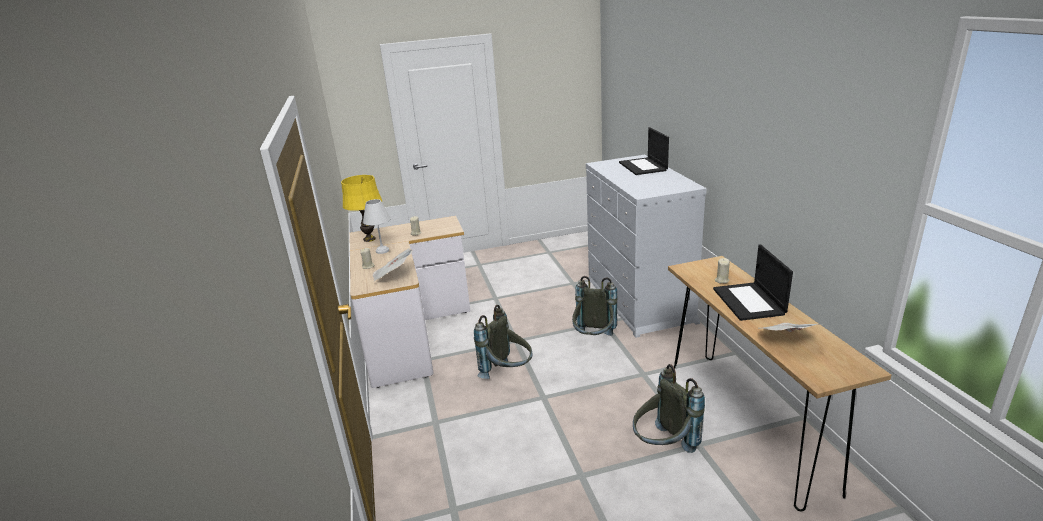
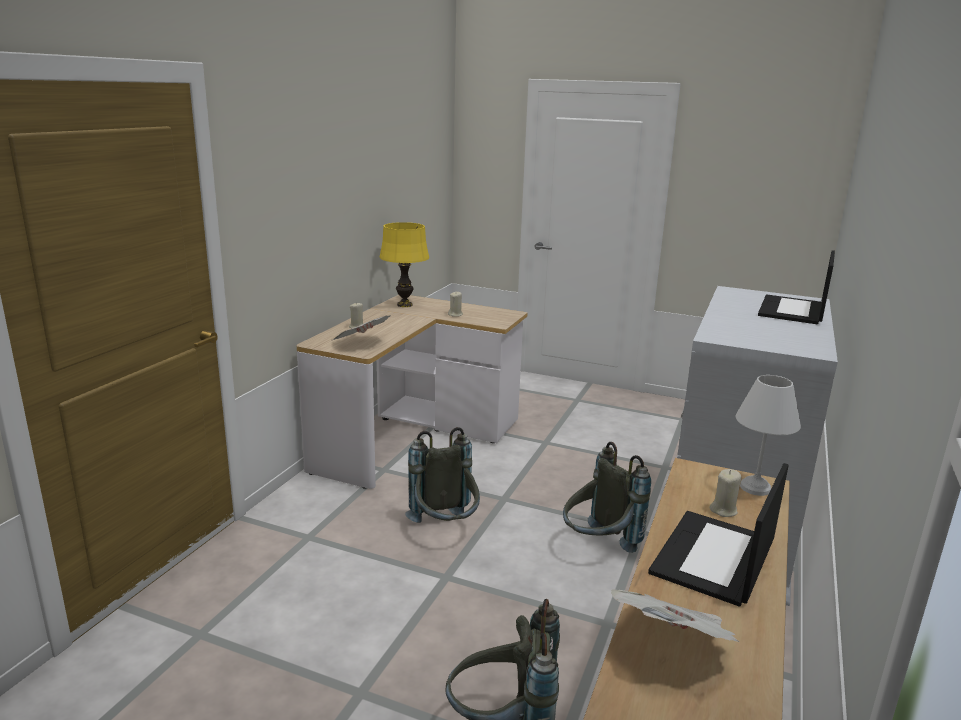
camera: 35 degrees right, 5 degrees down
white table lamp [363,199,391,254] -> white table lamp moved to [736,375,801,496]

